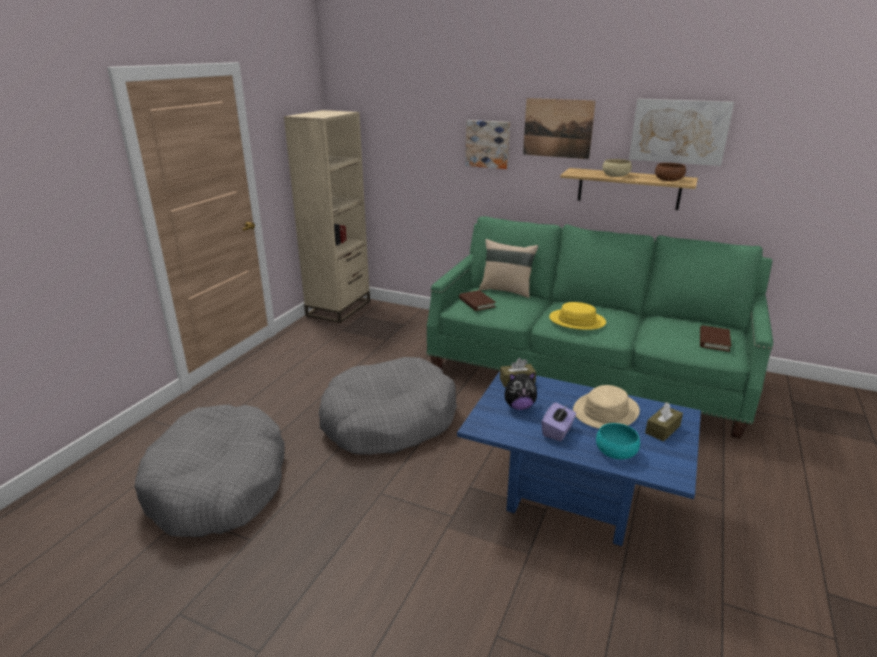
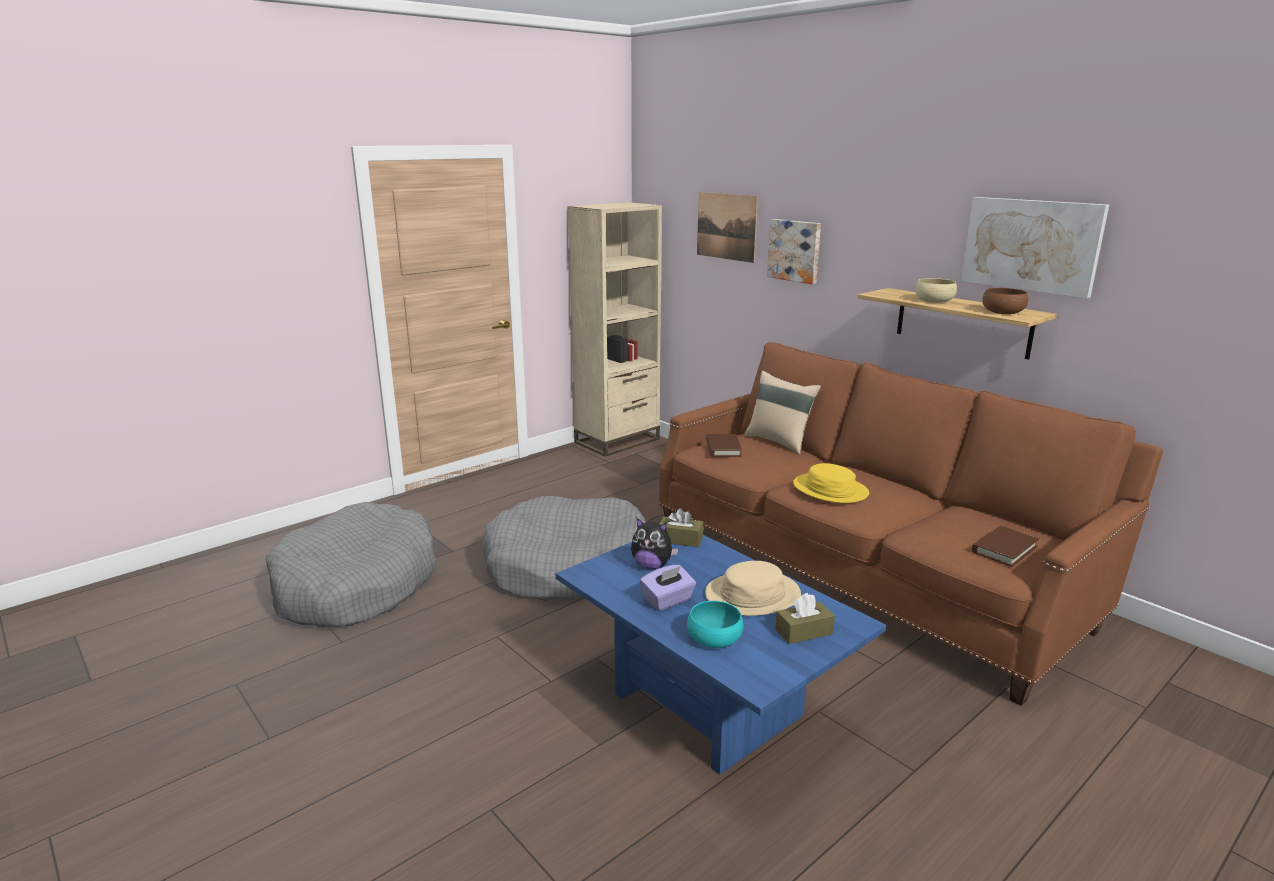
camera: 25 degrees right, 5 degrees down
green sofa [426,216,773,438] -> brown sofa [658,342,1163,706]
picture [523,98,596,159] -> picture moved to [697,192,758,263]

